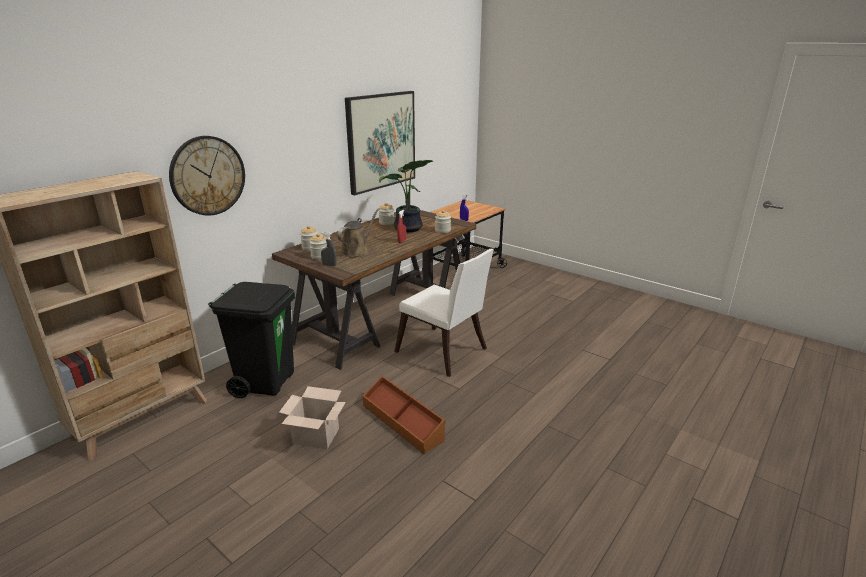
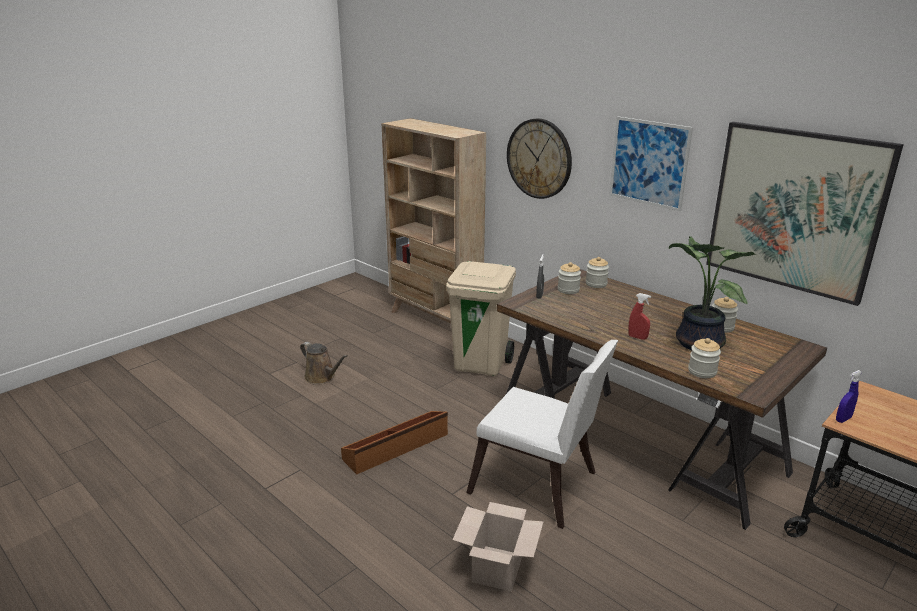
camera: 95 degrees right, 0 degrees up
black trash can [208,282,295,398] -> beige trash can [446,261,516,376]
cardboard box [279,386,346,449] -> cardboard box moved to [453,502,544,592]
brown watering can [337,208,379,257] -> brown watering can moved to [300,342,348,385]
white chair [394,249,494,377] -> white chair turned 105 degrees counterclockwise [466,340,618,529]
none -> picture [609,116,693,211]

